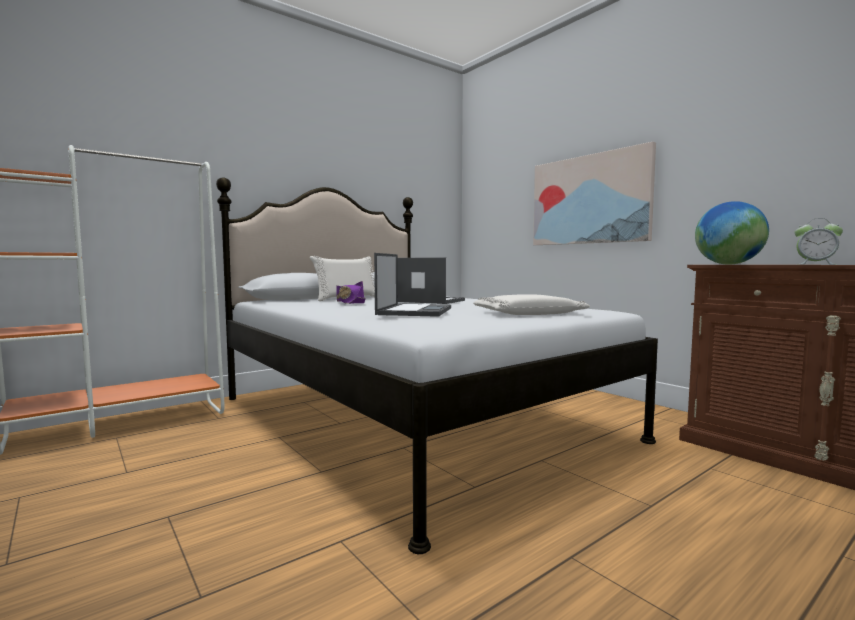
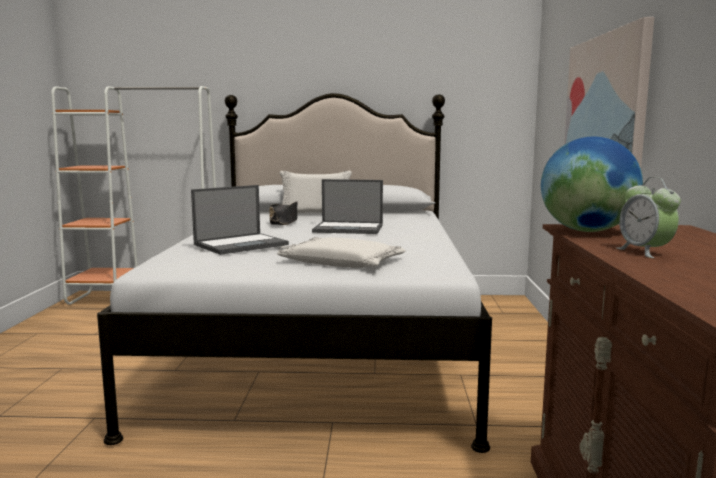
camera: 40 degrees right, 5 degrees up
purple hat [336,281,366,304] -> black hat [269,201,298,225]
laptop [397,257,465,304] -> laptop turned 120 degrees clockwise [312,179,383,234]

